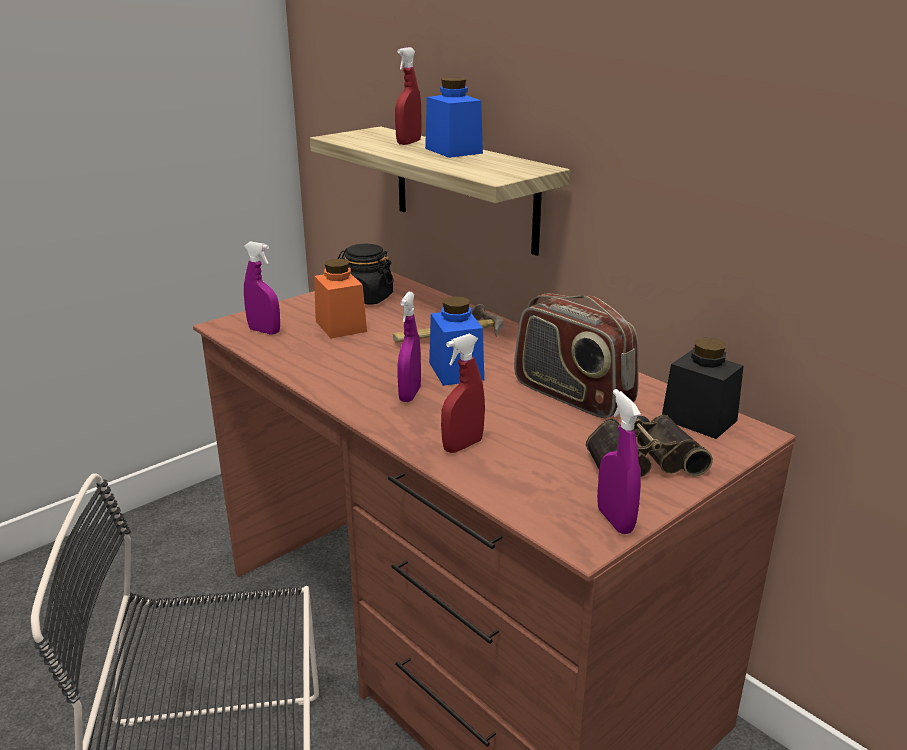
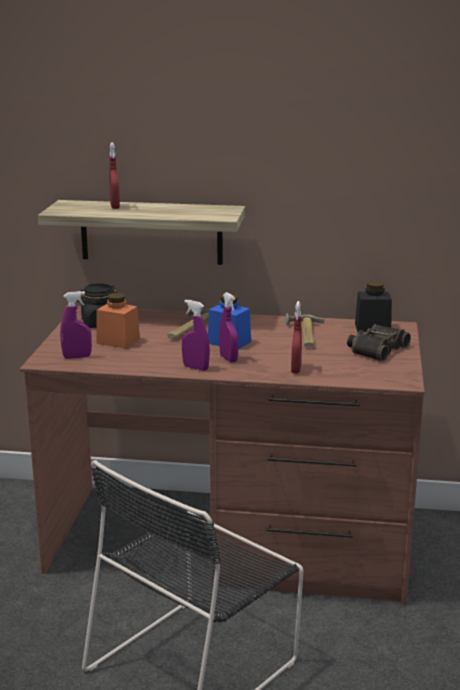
camera: 40 degrees left, 5 degrees down
blue jar [425,77,483,158] -> none
radio [514,293,639,418] -> hammer [285,313,324,348]
purple spray bottle [597,389,641,534] -> purple spray bottle moved to [182,300,210,371]

